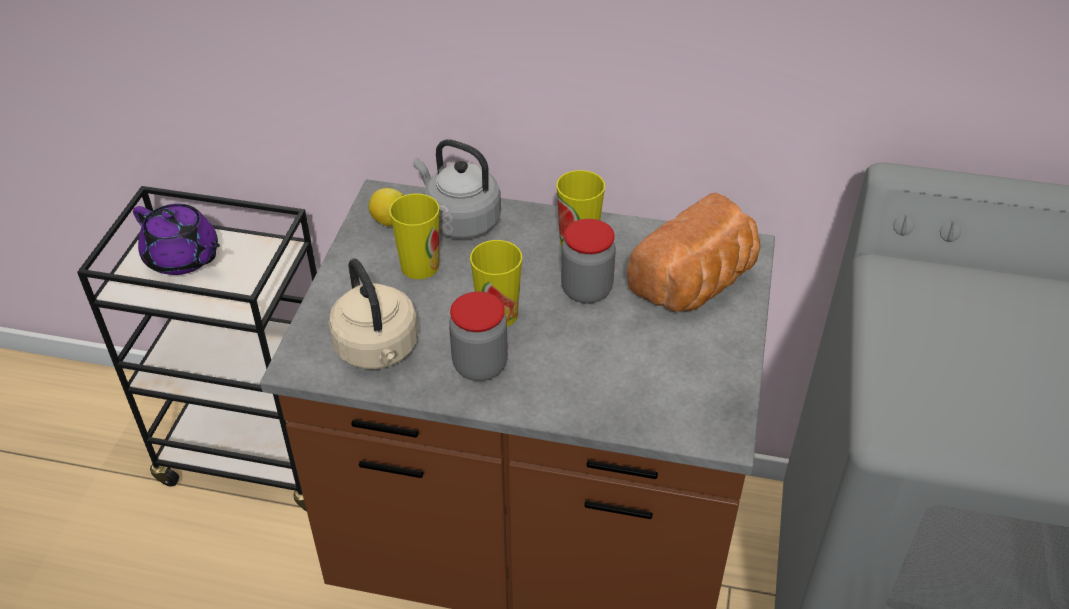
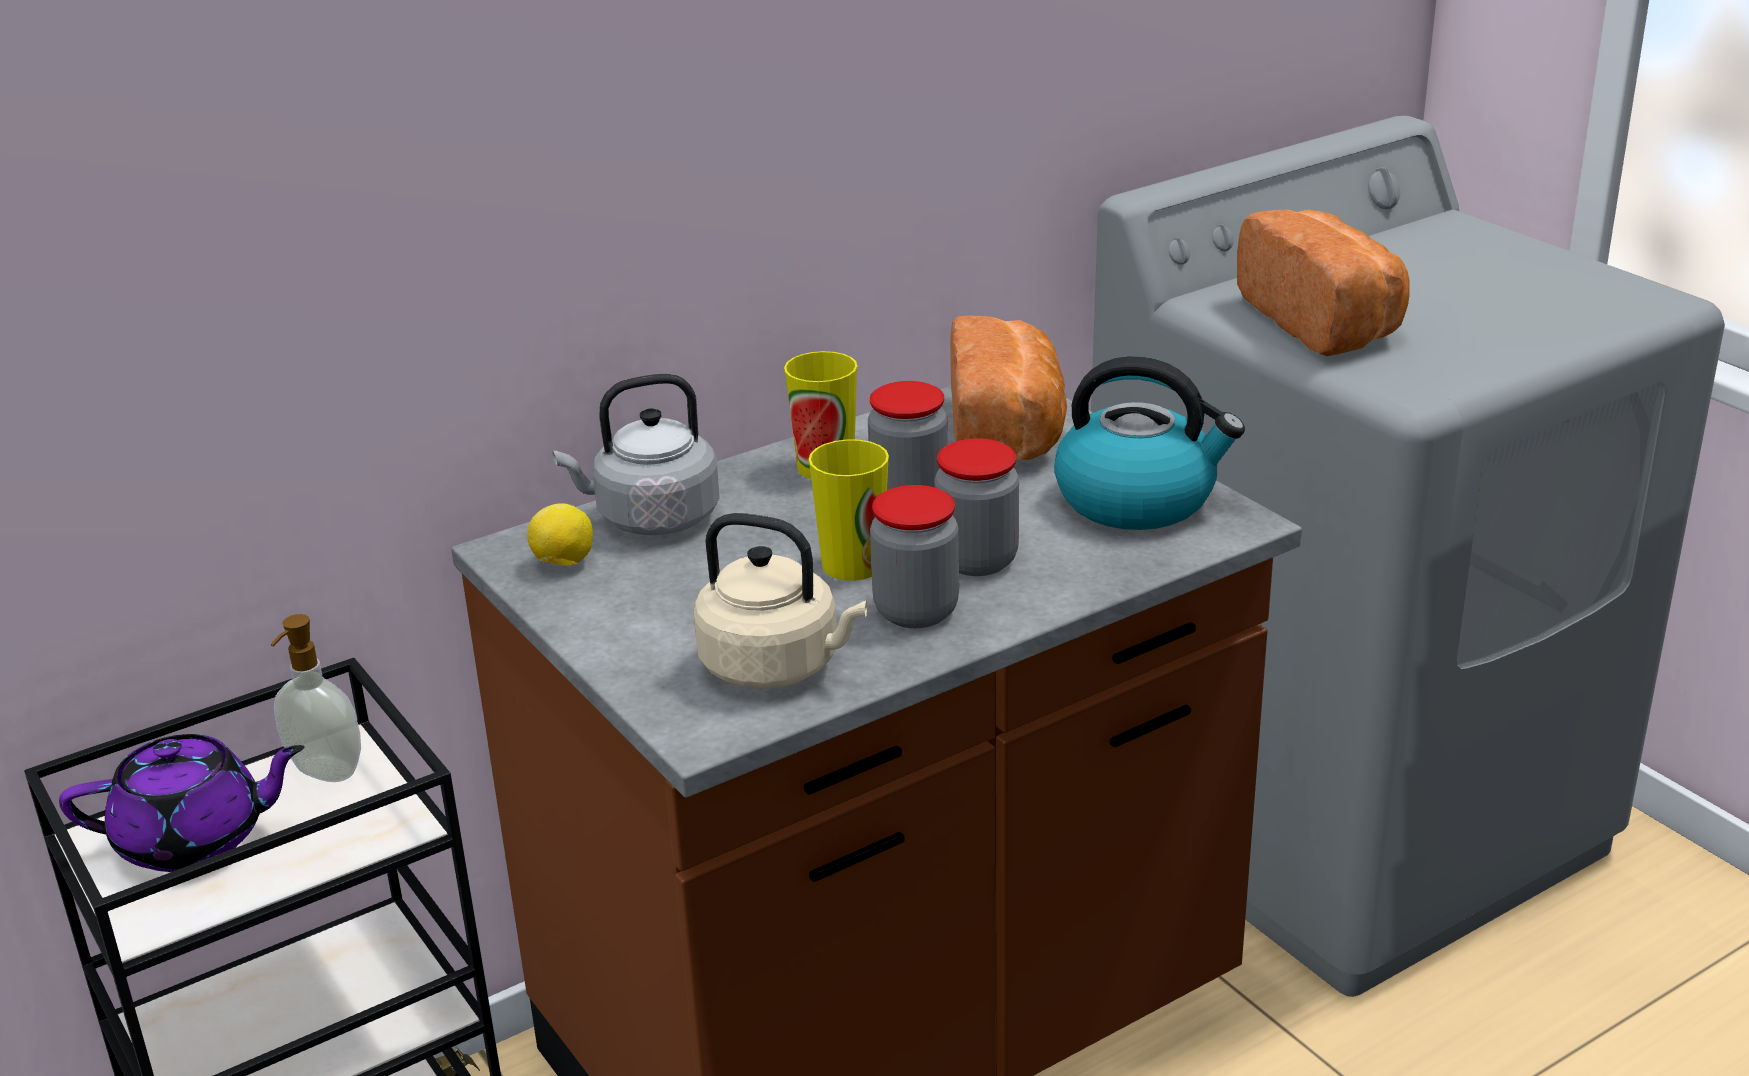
camera: 45 degrees left, 15 degrees down
cup [389,193,440,279] -> none
none -> soap dispenser [271,614,361,782]
none -> jar [934,438,1019,576]
none -> kettle [1054,356,1245,530]
none -> bread [1237,210,1409,356]

